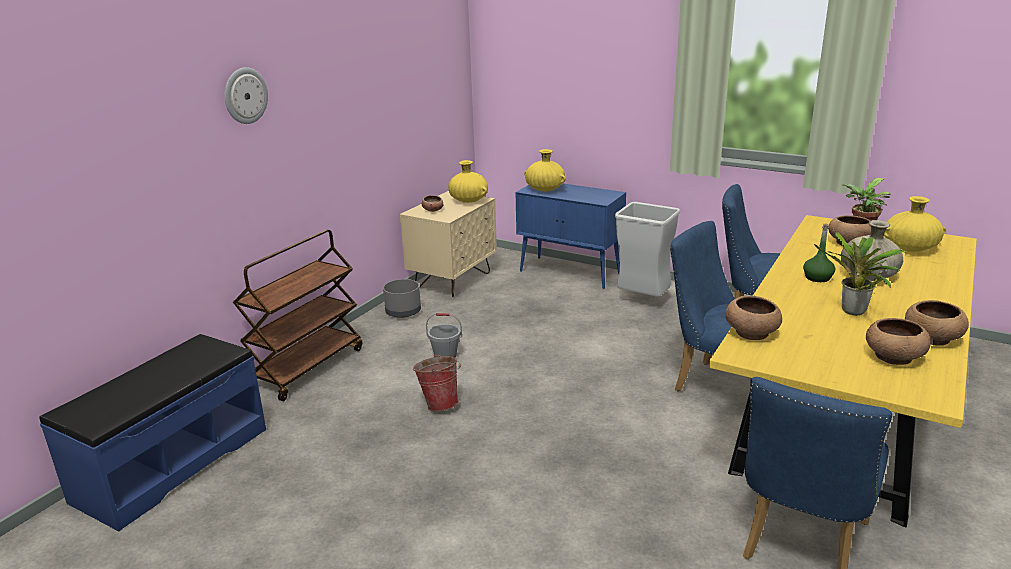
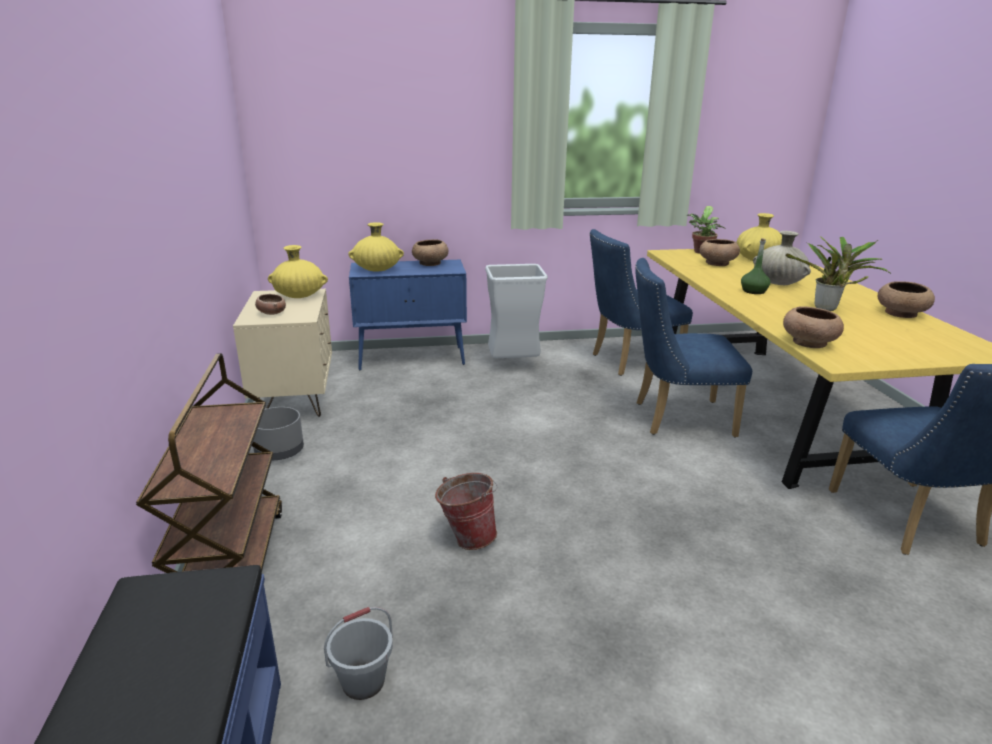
camera: 40 degrees left, 0 degrees up
wall clock [225,67,268,124] -> none
grey bucket [426,313,462,358] -> grey bucket moved to [324,607,393,700]
brown bowl [866,318,931,365] -> brown bowl moved to [412,239,448,266]

